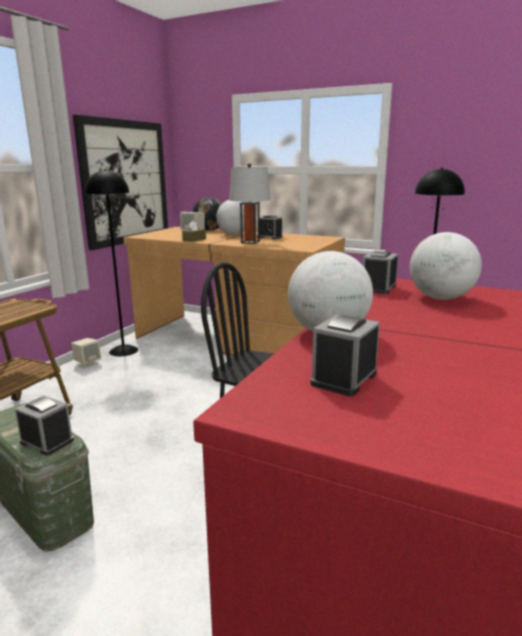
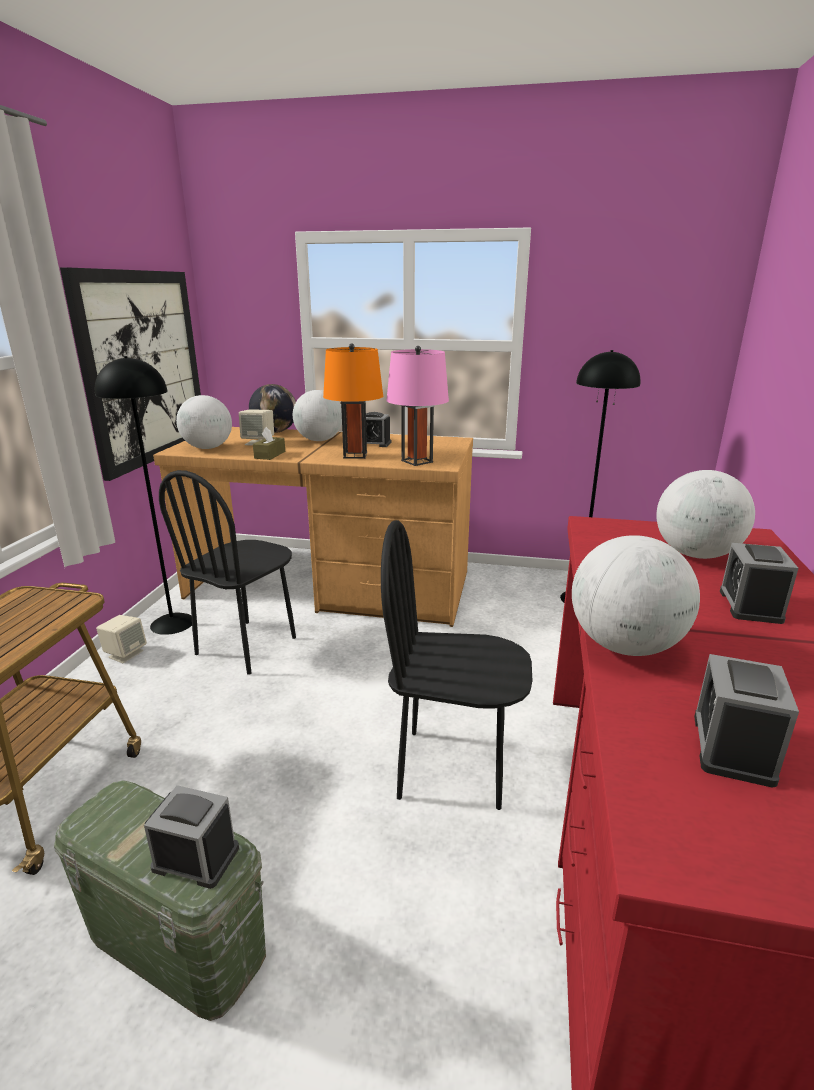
camera: 15 degrees left, 5 degrees up
grey table lamp [229,163,271,244] -> orange table lamp [323,343,383,459]
alarm clock [363,251,398,294] -> alarm clock moved to [720,543,799,624]
none -> black chair [159,470,296,675]
none -> globe [176,395,232,449]
none -> pink table lamp [387,346,449,466]

